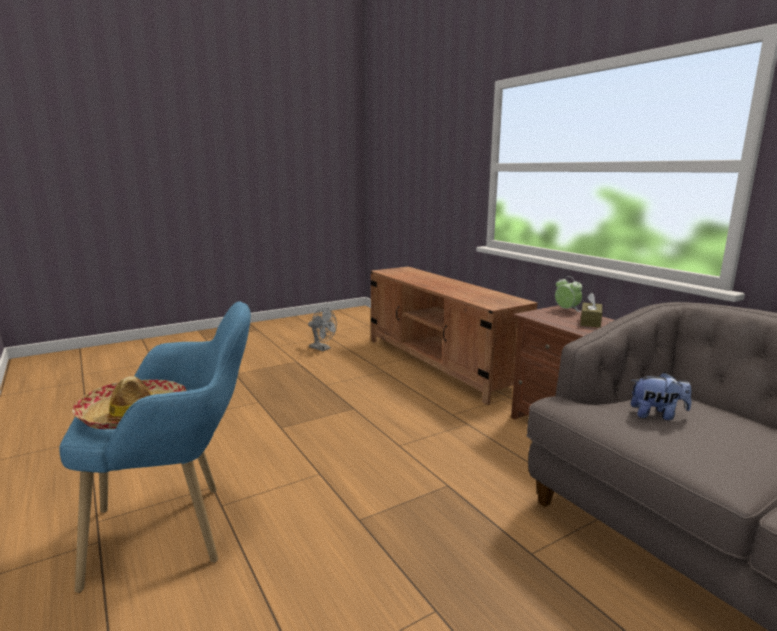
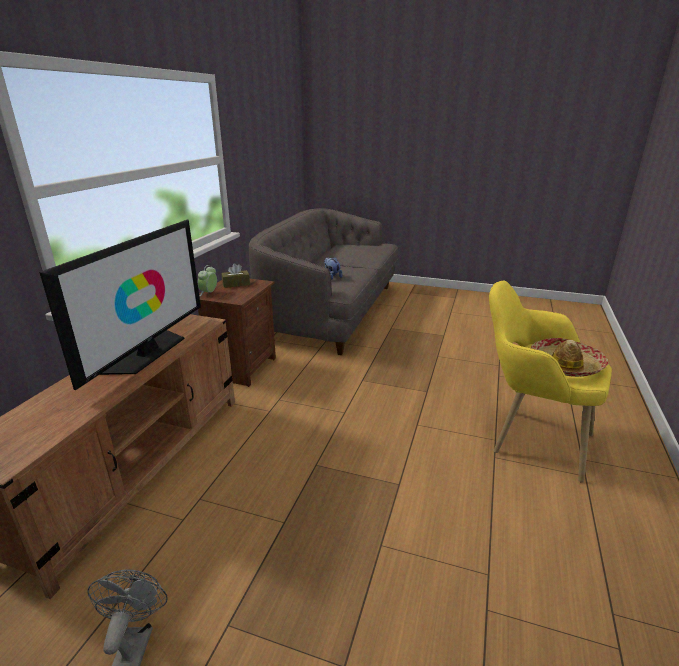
camera: 130 degrees left, 10 degrees up
blue armchair [60,302,251,593] -> yellow armchair [489,280,612,483]
none -> television [39,220,201,390]

